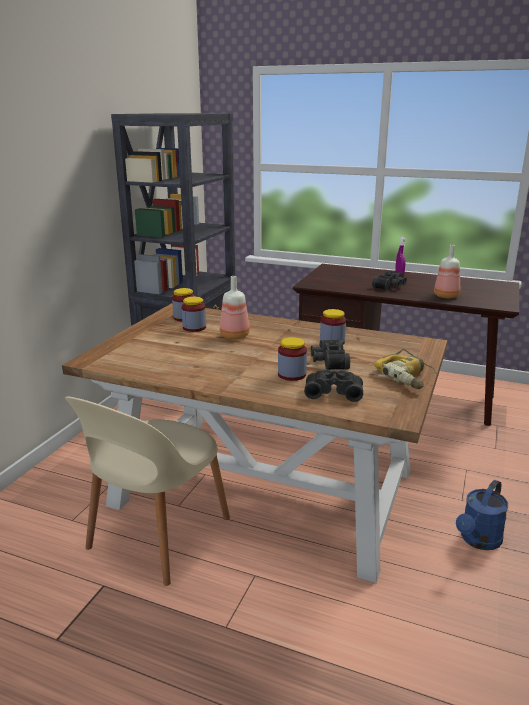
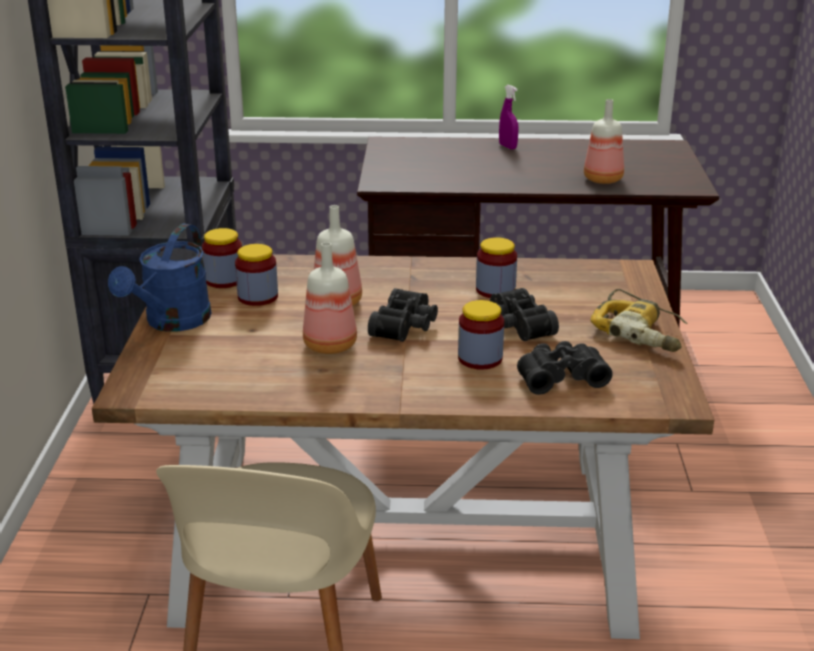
camera: 20 degrees left, 5 degrees up
black binoculars [372,270,407,290] -> black binoculars moved to [368,288,438,342]
blue watering can [456,480,508,550] -> blue watering can moved to [108,224,211,332]
none -> bottle [303,242,357,354]

